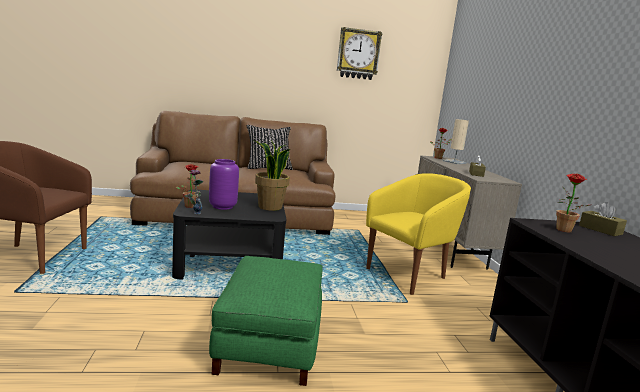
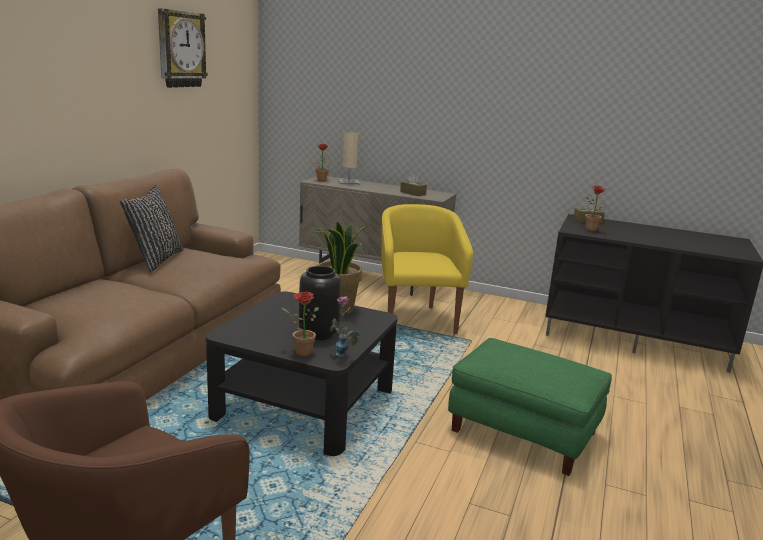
camera: 60 degrees left, 5 degrees up
purple vase [209,159,239,210] -> black vase [299,266,341,340]

